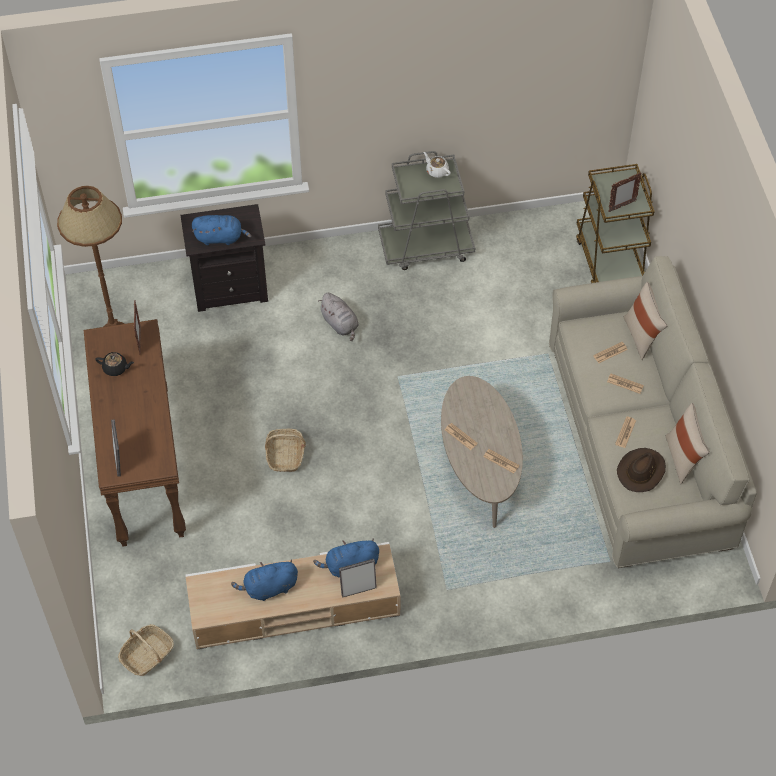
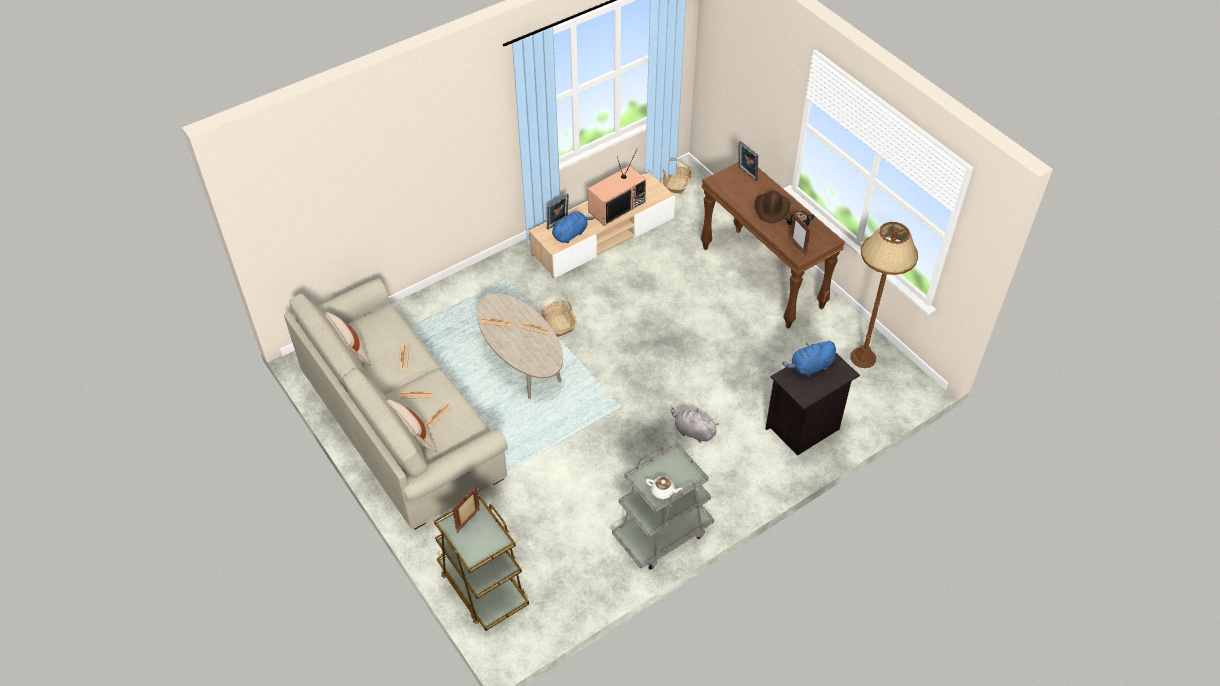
camera: 155 degrees right, 5 degrees down
blue plush toy [231,560,298,601] -> television [588,148,646,226]
basket [265,429,306,472] -> basket moved to [540,299,577,337]
brown hat [617,448,666,492] -> brown hat moved to [755,191,790,223]

